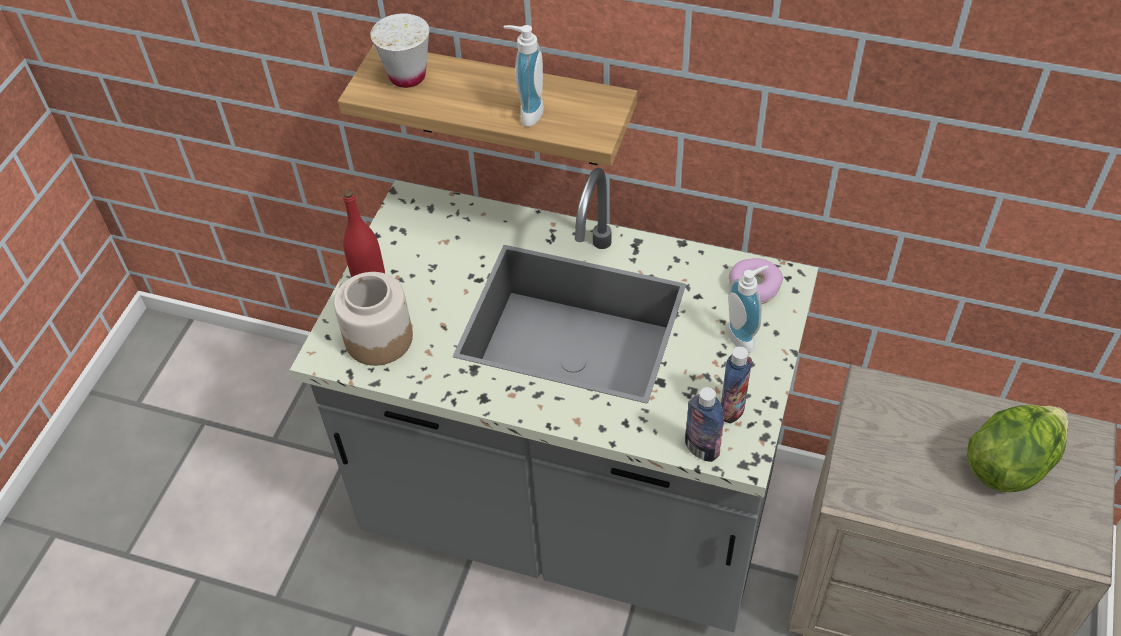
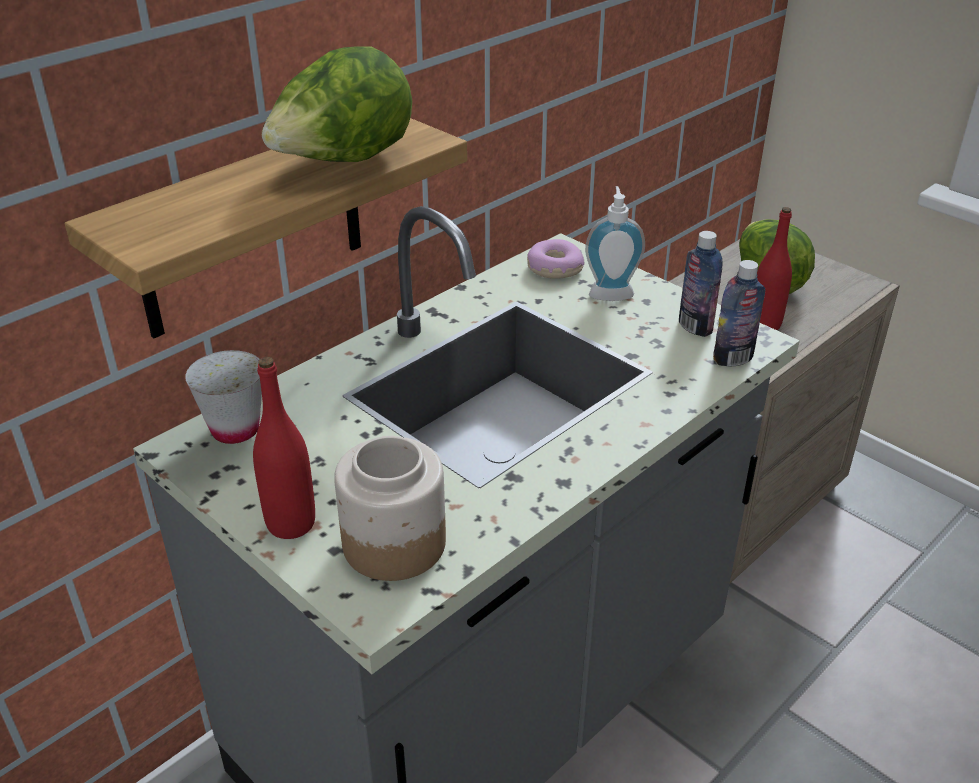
camera: 65 degrees left, 15 degrees down
white cup [370,13,429,88] -> white cup moved to [185,350,262,444]
soap dispenser [504,25,544,127] -> lettuce [262,46,412,162]
none -> red bottle [757,207,792,330]

